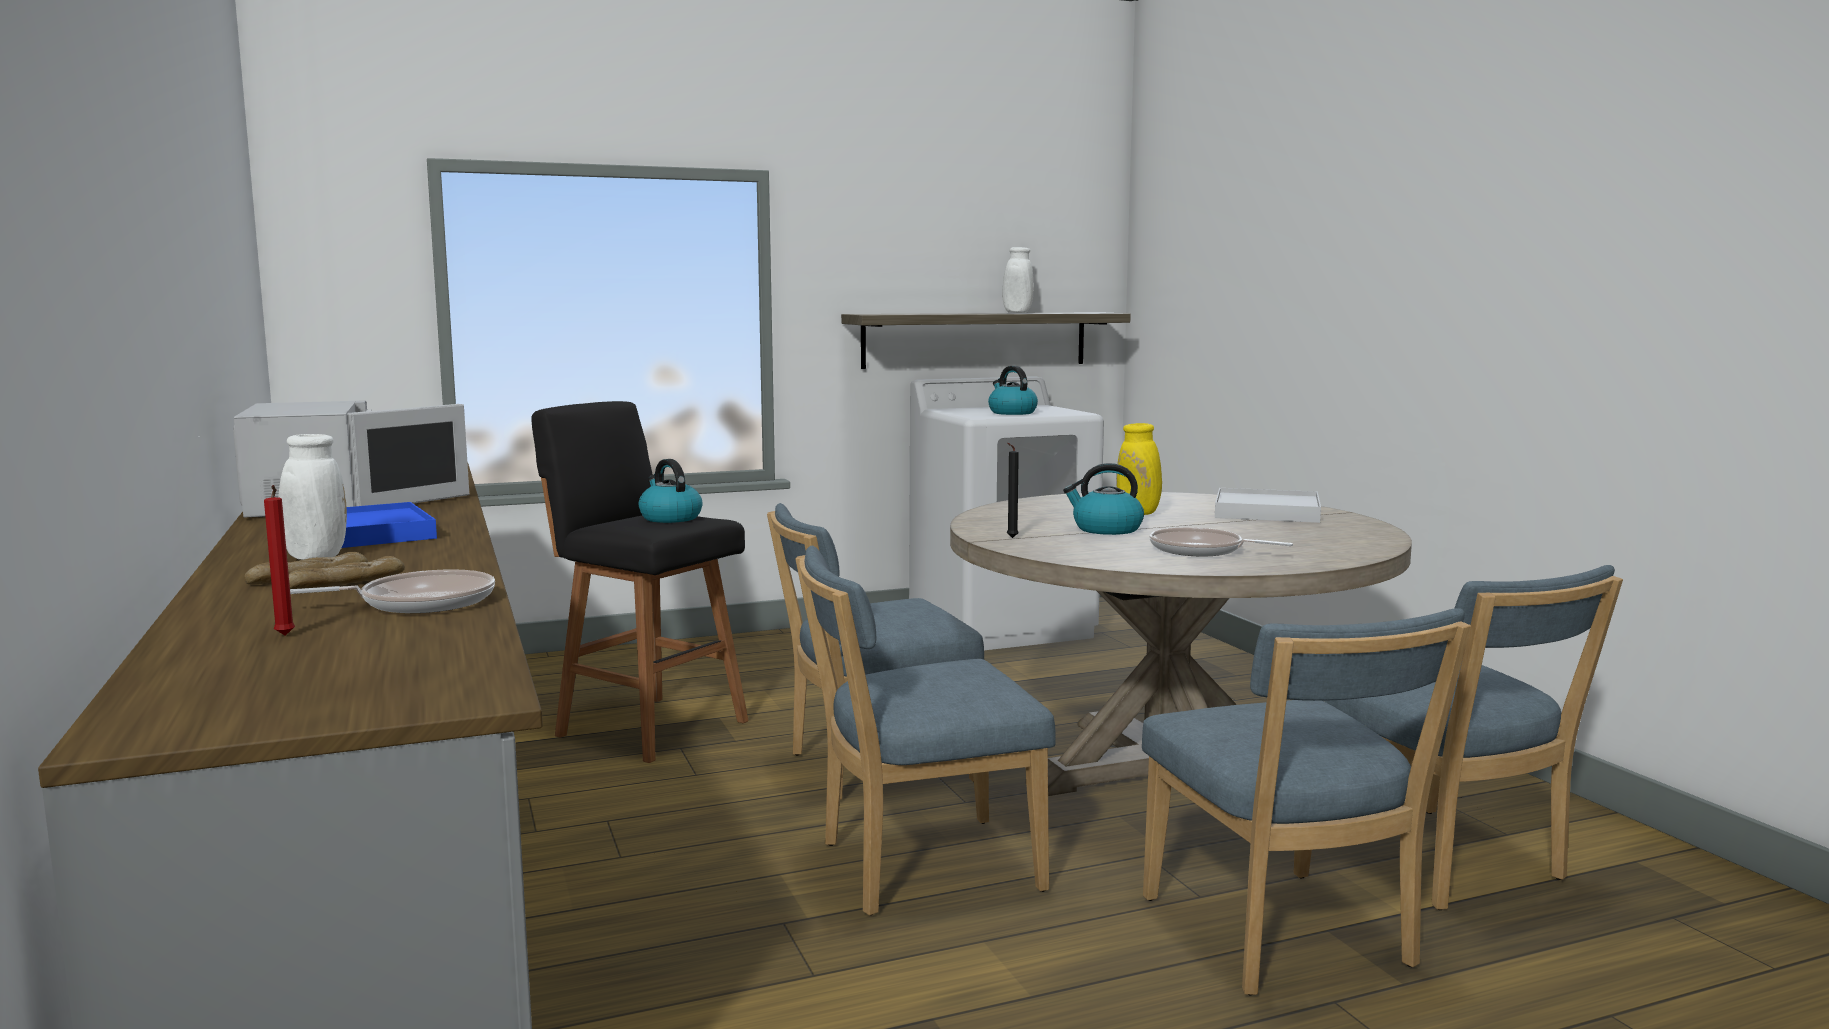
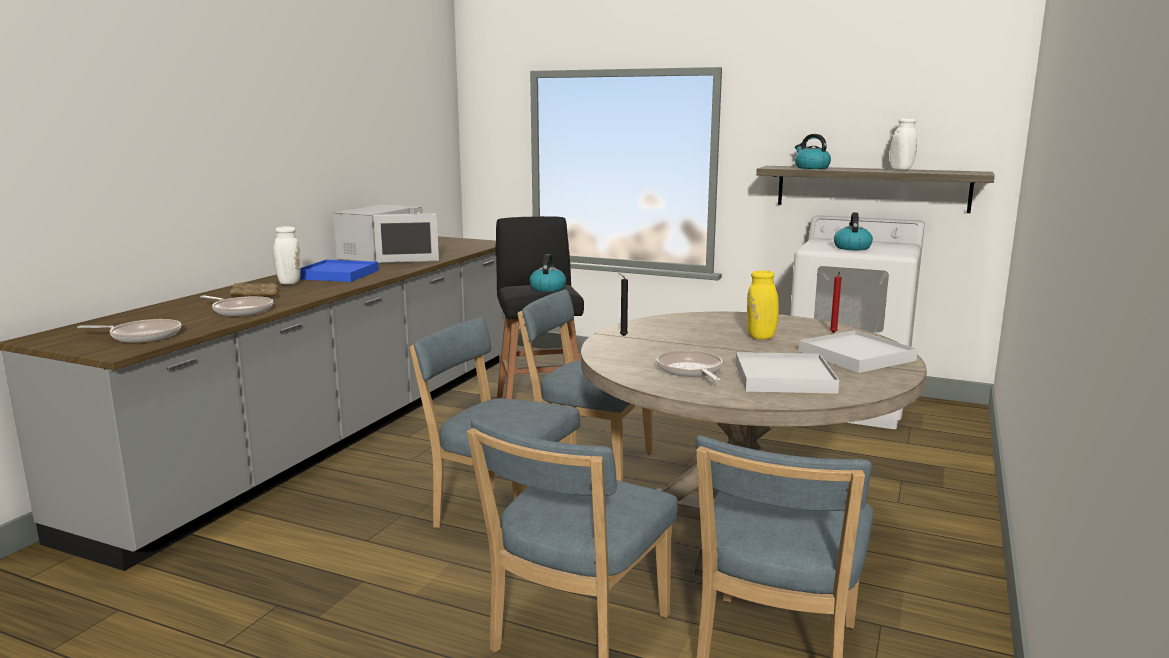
camera: 45 degrees right, 5 degrees up
red candle [264,485,295,636] -> red candle moved to [830,272,841,333]
kettle [1063,463,1144,535] -> kettle moved to [795,134,831,169]
none -> frying pan [77,319,181,343]
none -> white tray [736,352,839,394]

